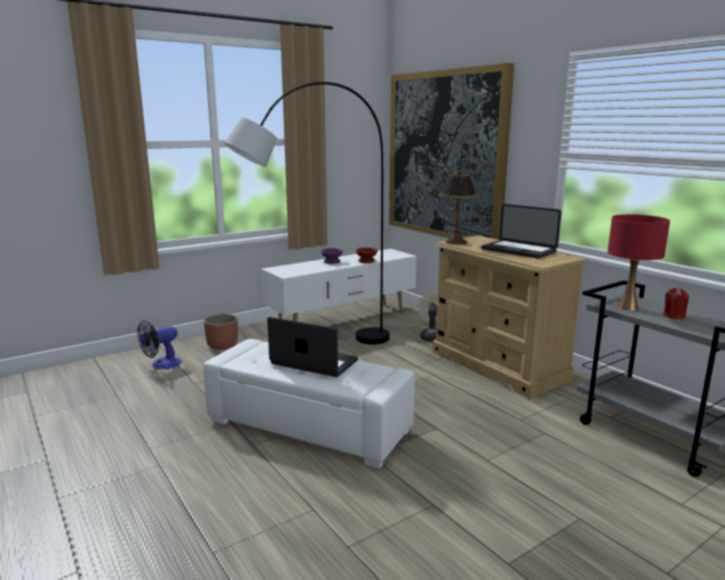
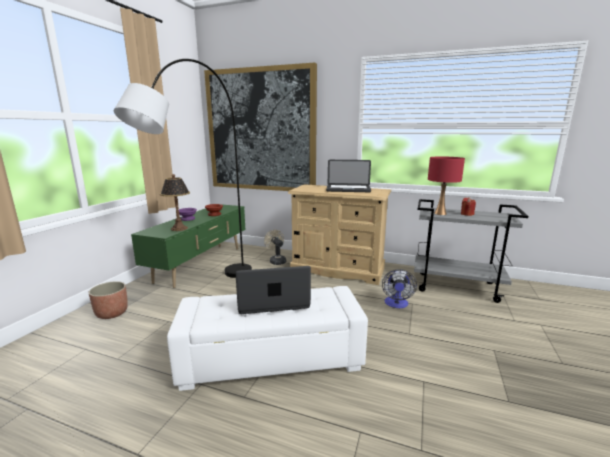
camera: 35 degrees left, 0 degrees up
fan [137,320,182,369] -> fan moved to [382,269,417,308]
white tv stand [261,249,417,321] -> green tv stand [131,204,245,288]
table lamp [440,170,477,245] -> table lamp moved to [160,174,190,231]

